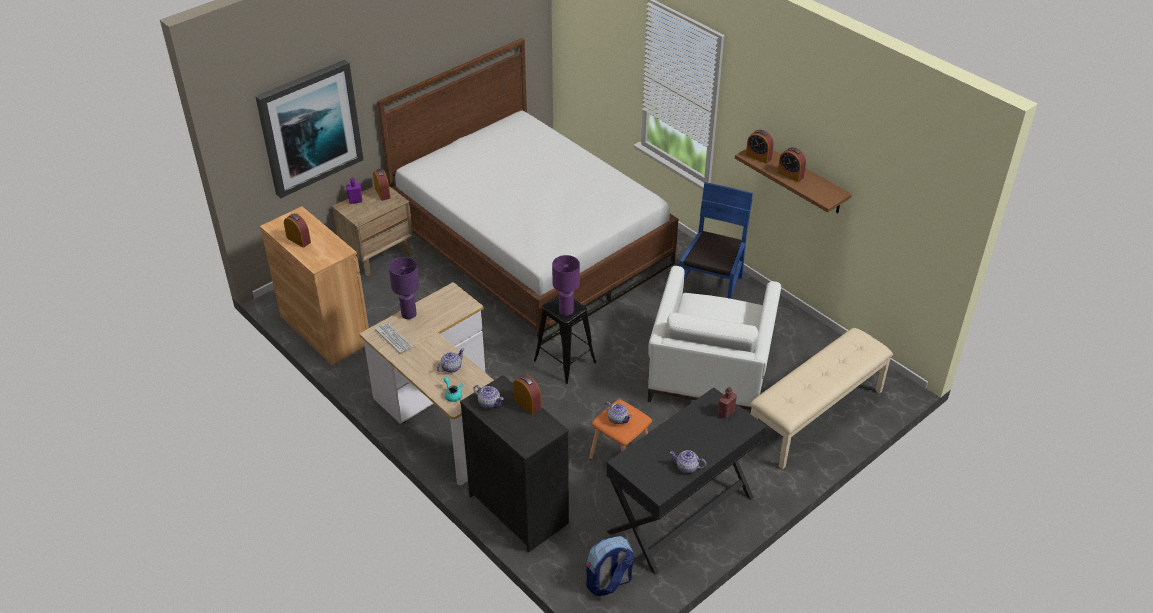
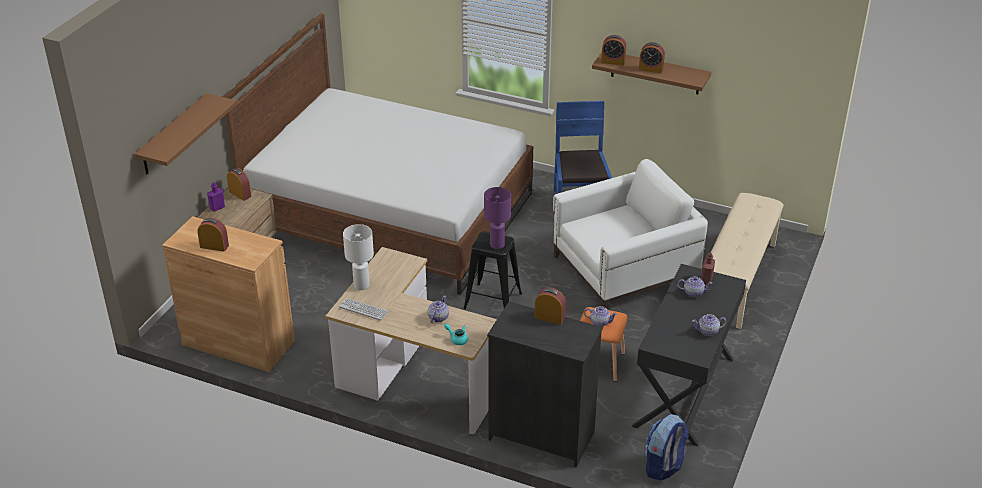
camera: 25 degrees left, 5 degrees down
picture [255,60,364,198] -> brown shelf [134,93,237,174]
purple table lamp [389,257,419,319] -> white table lamp [343,224,374,290]
teapot [473,385,504,409] -> teapot moved to [677,277,713,298]
white armchair [648,266,781,412] -> white armchair turned 105 degrees counterclockwise [553,159,708,309]

